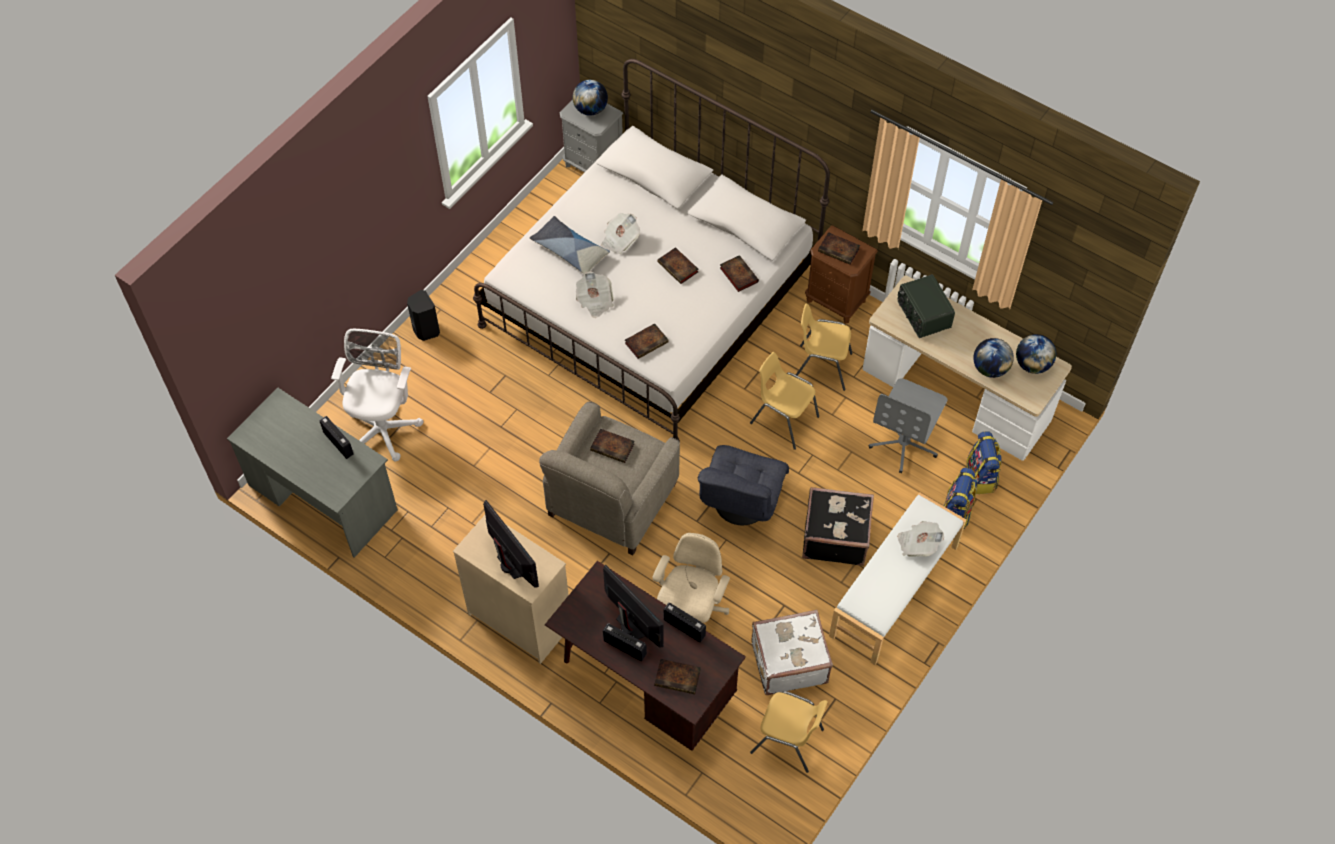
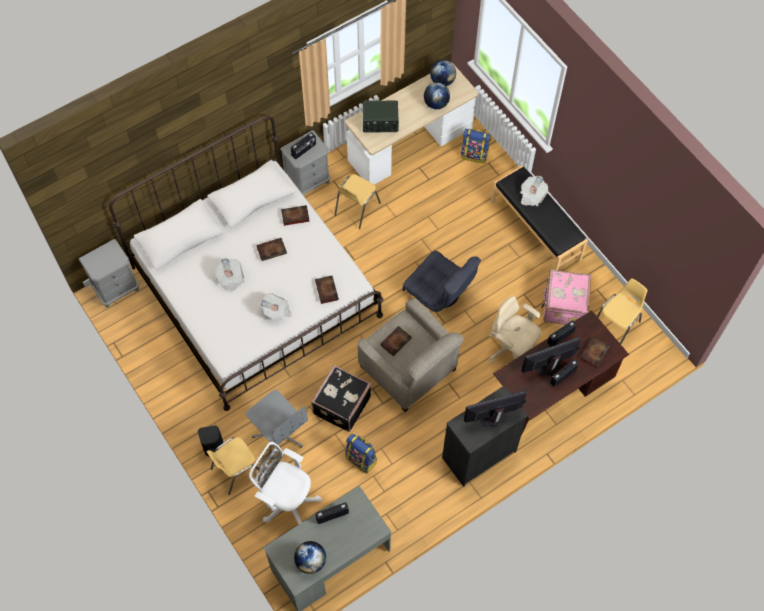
camera: 70 degrees left, 5 degrees up
beige dresser [453,515,569,664] -> black dresser [442,386,528,487]
pillow [530,216,610,274] -> none
globe [573,80,608,116] -> globe moved to [294,541,326,574]
yellow chair [750,352,819,450] -> yellow chair moved to [206,437,258,495]
white suitcase [752,610,833,695] -> pink suitcase [541,269,591,325]
black suitcase [802,487,874,566] -> black suitcase moved to [311,365,371,432]
brown nightstand [805,225,878,324] -> grey nightstand [280,130,331,195]
book [818,232,860,265] -> radio [291,132,316,159]
white bench [829,492,966,665] -> black bench [491,165,588,270]
grey office chair [869,378,948,473] -> grey office chair moved to [246,390,308,459]
backpack [944,467,977,529] -> backpack moved to [345,434,377,474]

